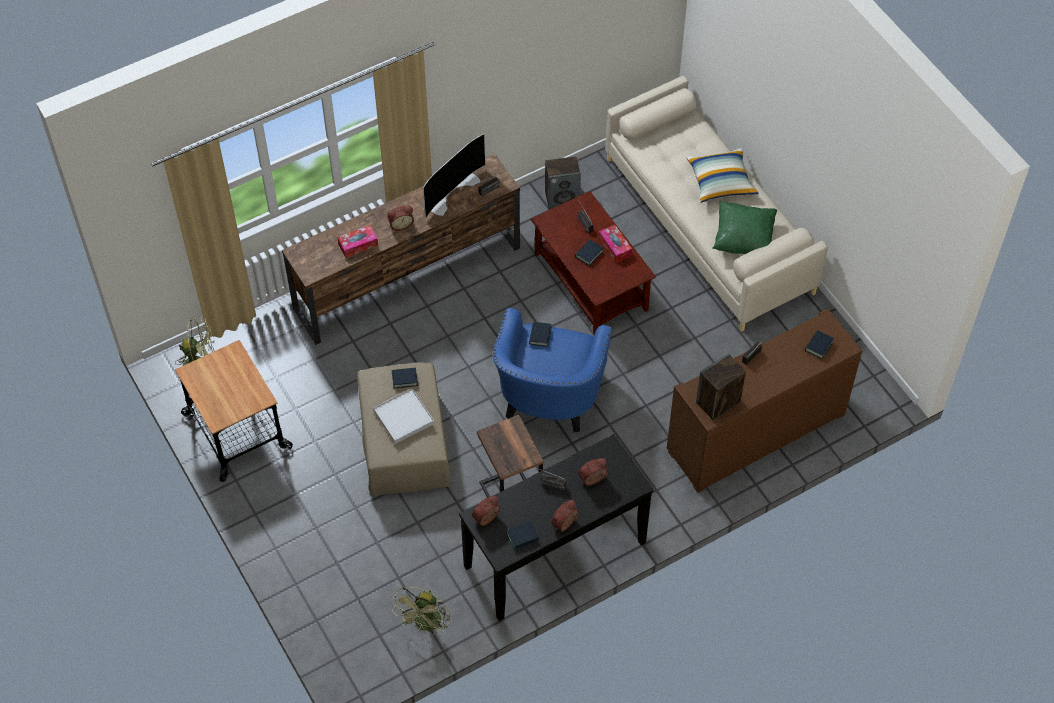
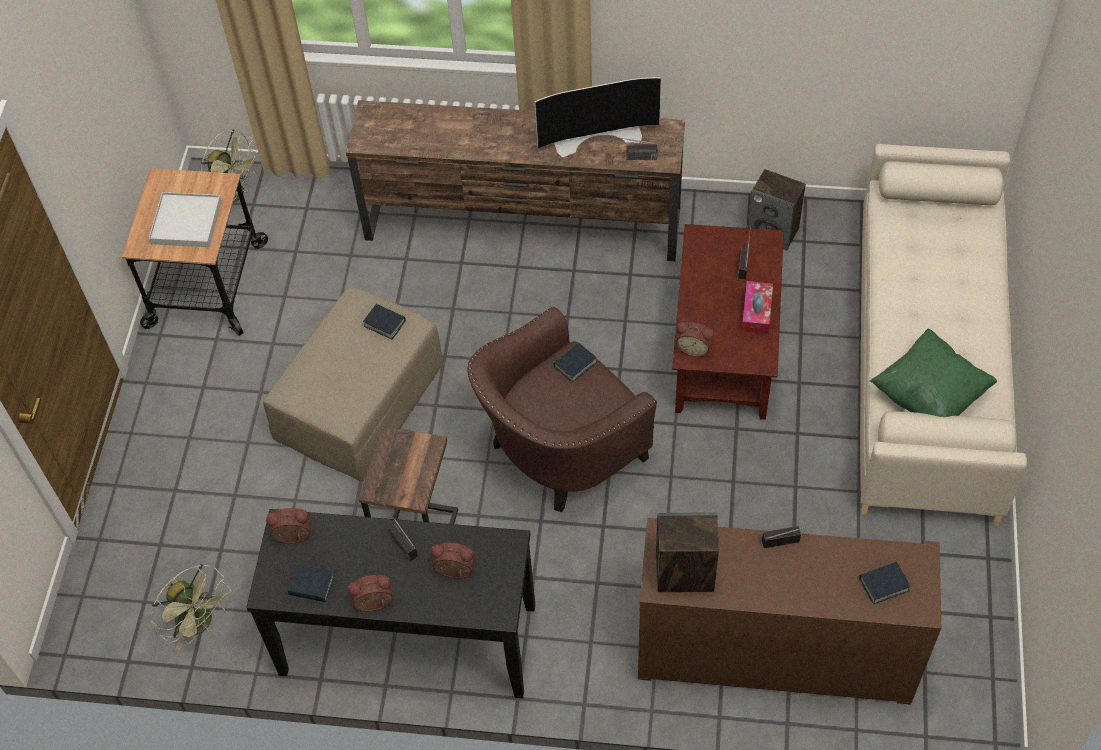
camera: 40 degrees right, 0 degrees up
tissue box [337,225,378,258] -> none
white tray [373,388,434,444] -> white tray moved to [149,192,222,247]
alarm clock [387,206,414,231] -> alarm clock moved to [676,322,714,357]
green fan [392,587,451,636] -> green fan turned 105 degrees counterclockwise [150,564,231,650]
blue armchair [493,308,612,433] -> brown armchair [468,306,657,512]
book [575,240,604,266] -> none
pillow [686,148,759,203] -> none

